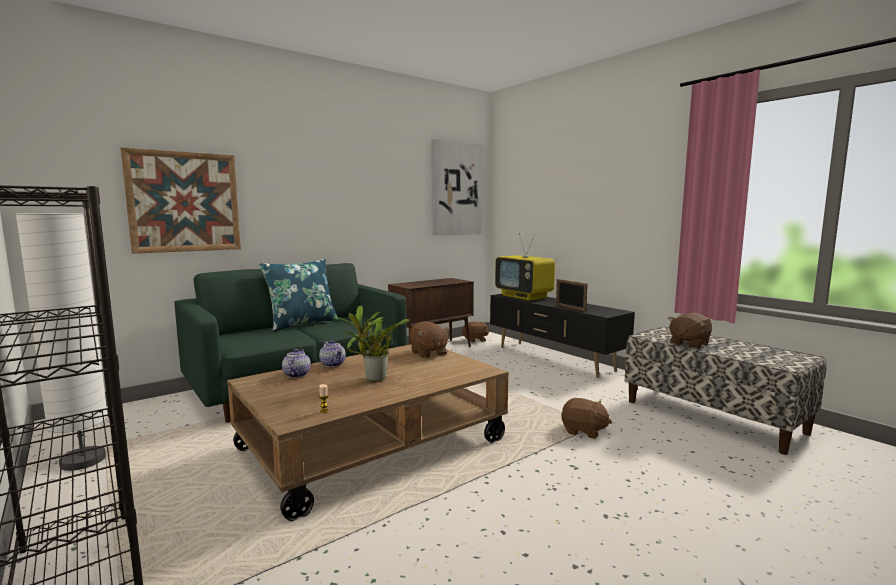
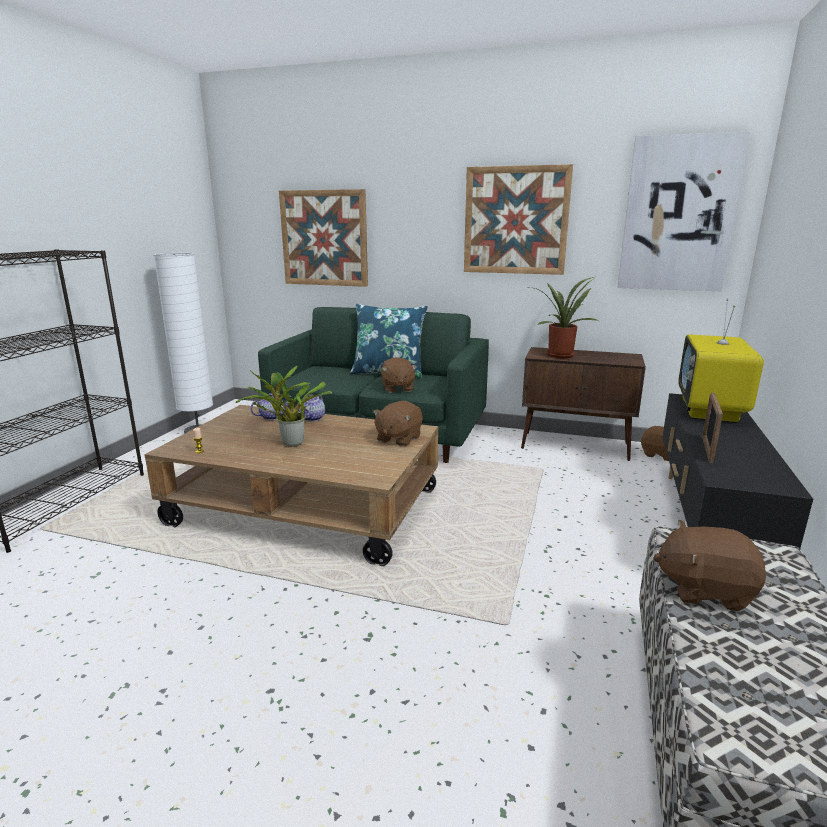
camera: 55 degrees right, 10 degrees up
brown plush toy [561,398,612,439] -> brown plush toy moved to [381,357,417,393]
none -> picture [464,164,573,275]
none -> potted plant [529,277,598,358]

